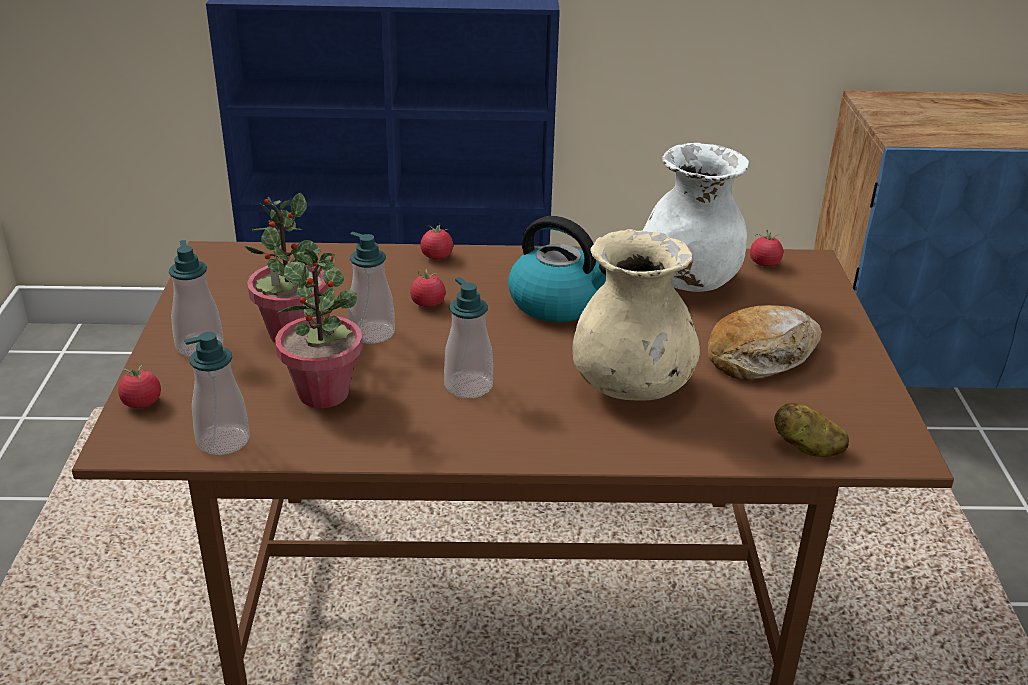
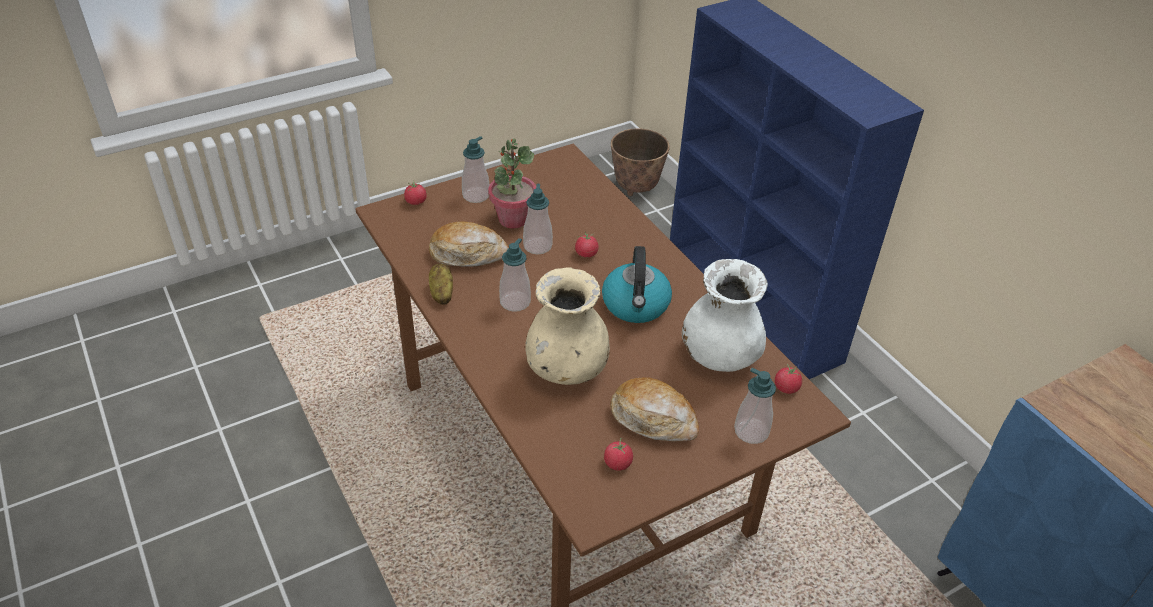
camera: 60 degrees right, 10 degrees up
soap dispenser [184,332,250,455] -> soap dispenser moved to [734,368,776,444]
potted plant [275,249,363,408] -> bread [429,222,509,267]
tomato [421,223,453,259] -> tomato moved to [604,437,633,471]
potato [774,403,849,457] -> potato moved to [429,264,453,305]
none -> planter [611,128,670,196]

